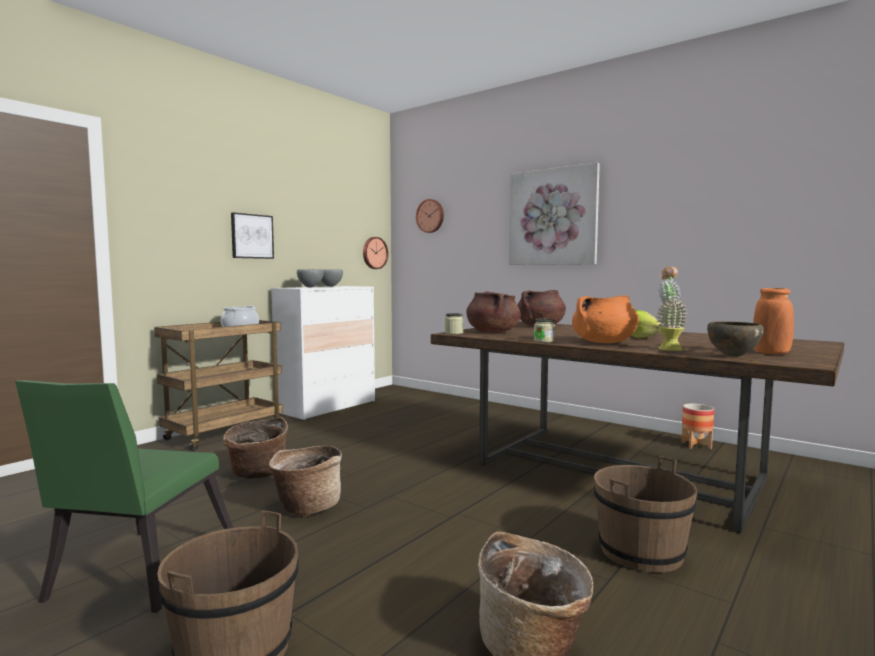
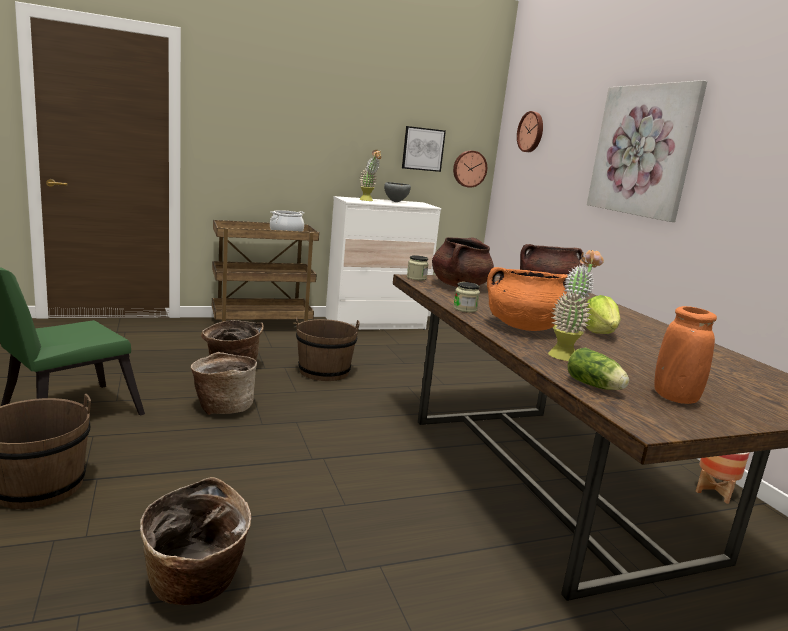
camera: 30 degrees right, 10 degrees up
picture [231,212,274,259] -> picture moved to [402,126,446,172]
grey bowl [297,269,324,288] -> potted plant [359,150,382,201]
brown bucket [594,456,697,573] -> brown bucket moved to [296,317,360,381]
brown bowl [707,321,764,357] -> lettuce [568,348,629,390]

